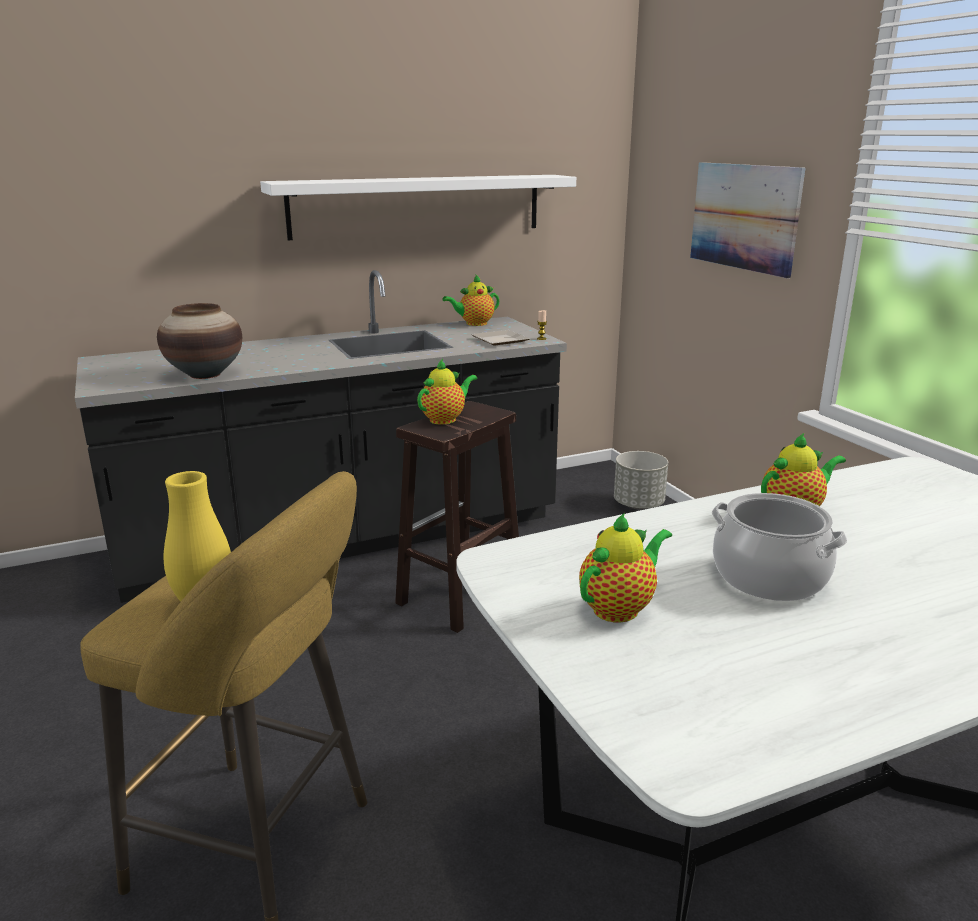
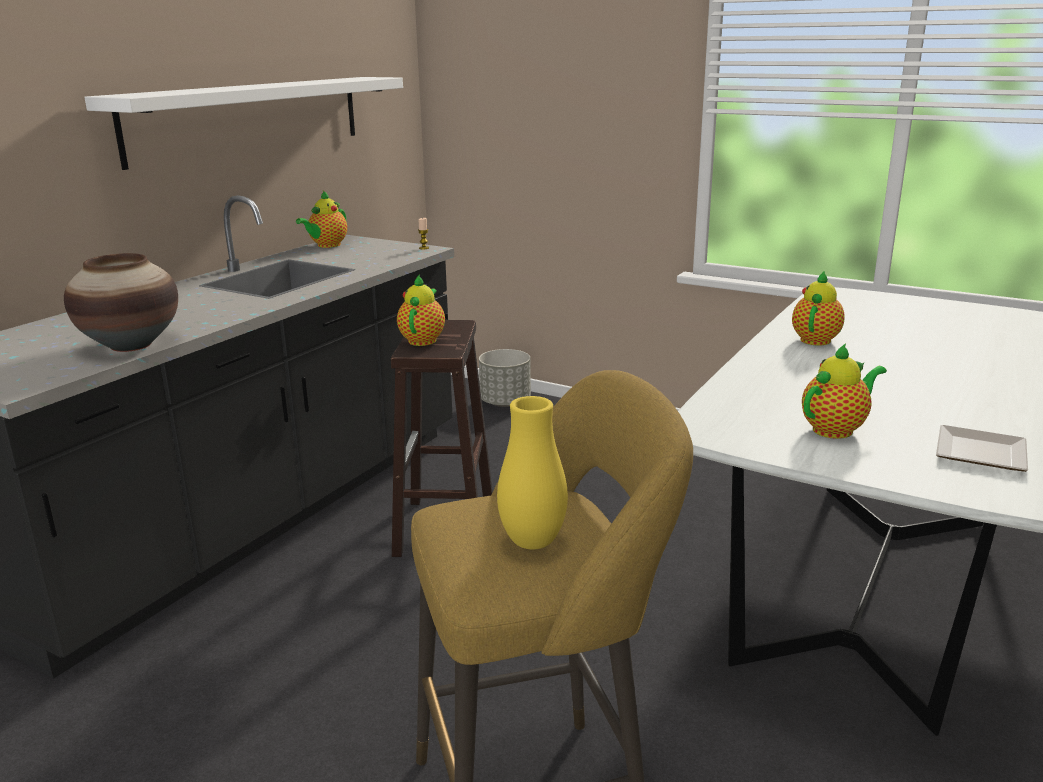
camera: 35 degrees left, 0 degrees up
plate [472,330,530,346] -> plate moved to [936,425,1028,472]
teapot [579,512,672,622] -> teapot turned 45 degrees clockwise [802,343,887,439]
picture [690,162,806,278] -> none
cooking pot [712,493,848,601] -> none

